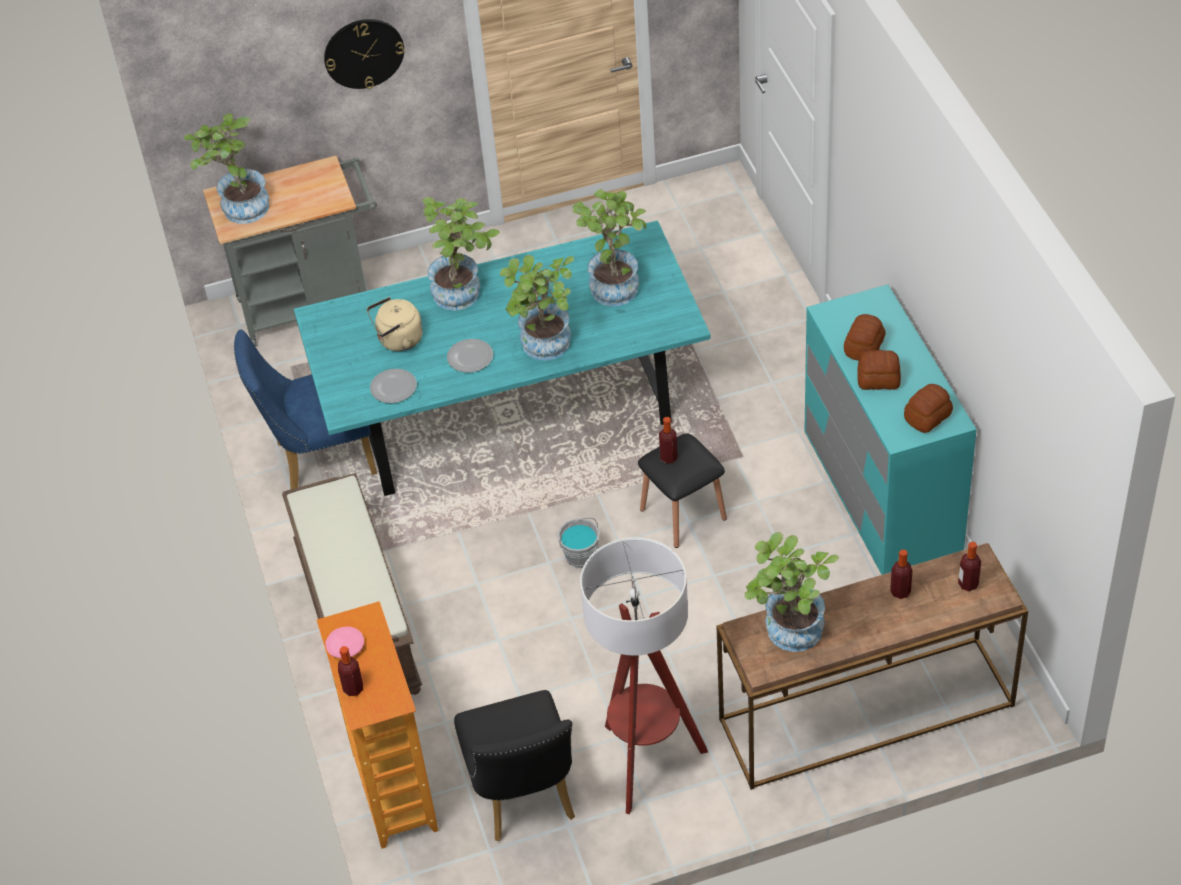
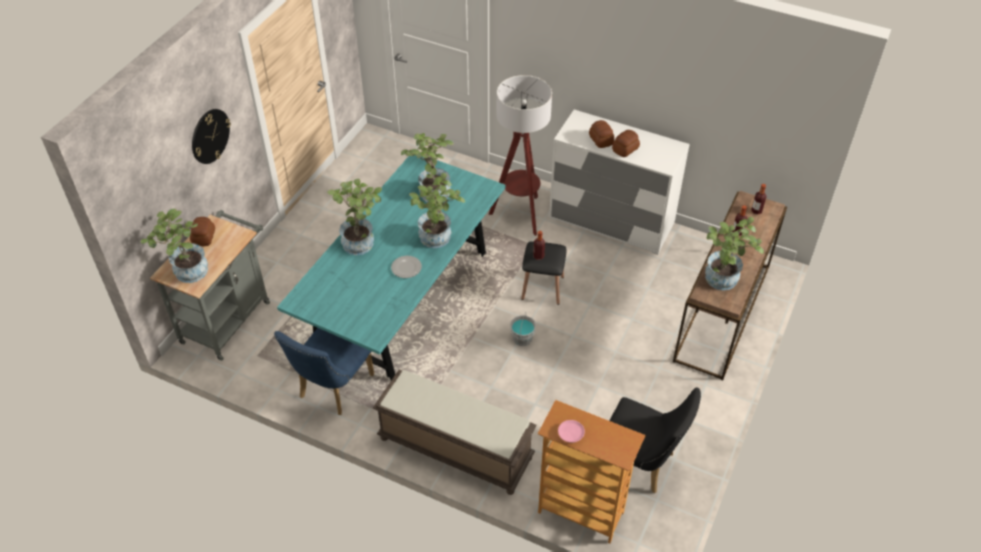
camera: 50 degrees left, 0 degrees up
bottle [338,646,363,696] -> none
beige kettle [367,297,423,351] -> none
plate [370,369,417,403] -> none
floor lamp [580,537,708,814] -> floor lamp moved to [489,75,552,236]
turquoise dresser [805,284,977,575] -> white dresser [549,110,690,255]
bread [904,384,953,433] -> bread moved to [190,217,215,246]

